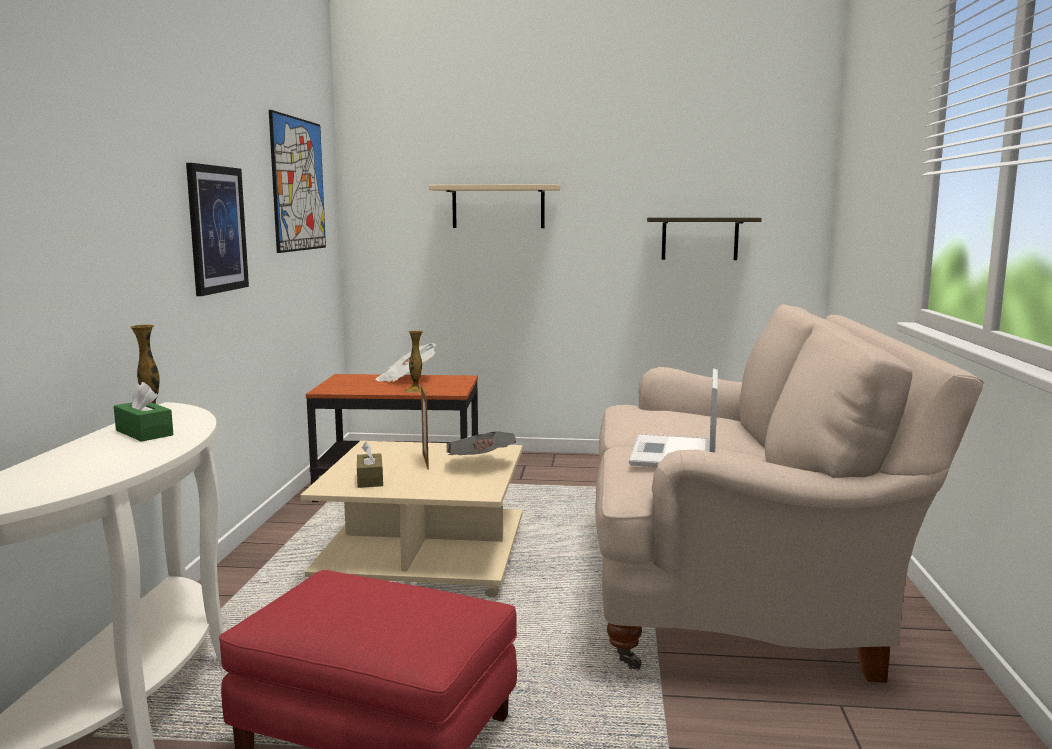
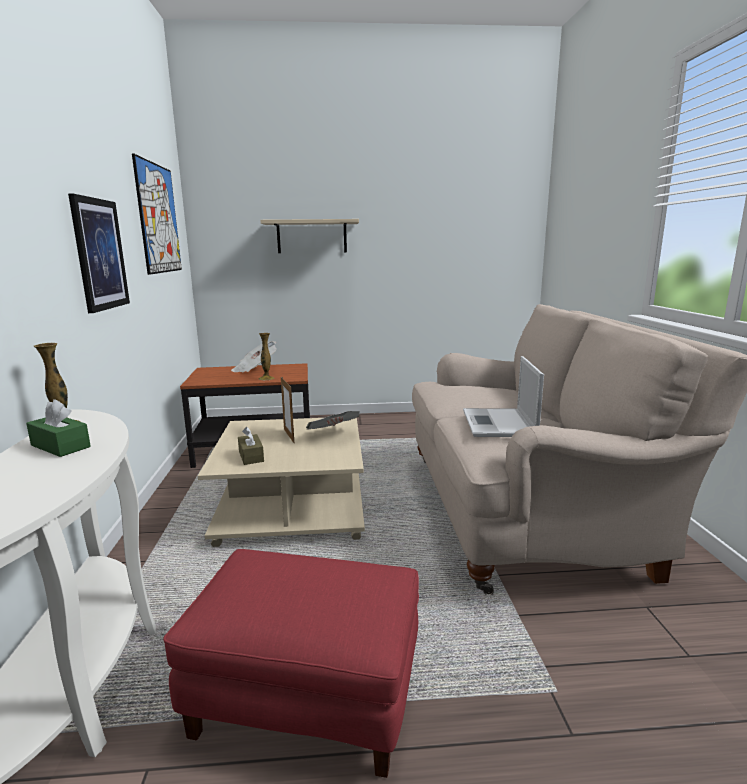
camera: 10 degrees left, 5 degrees up
shelf [647,217,762,260] -> none

